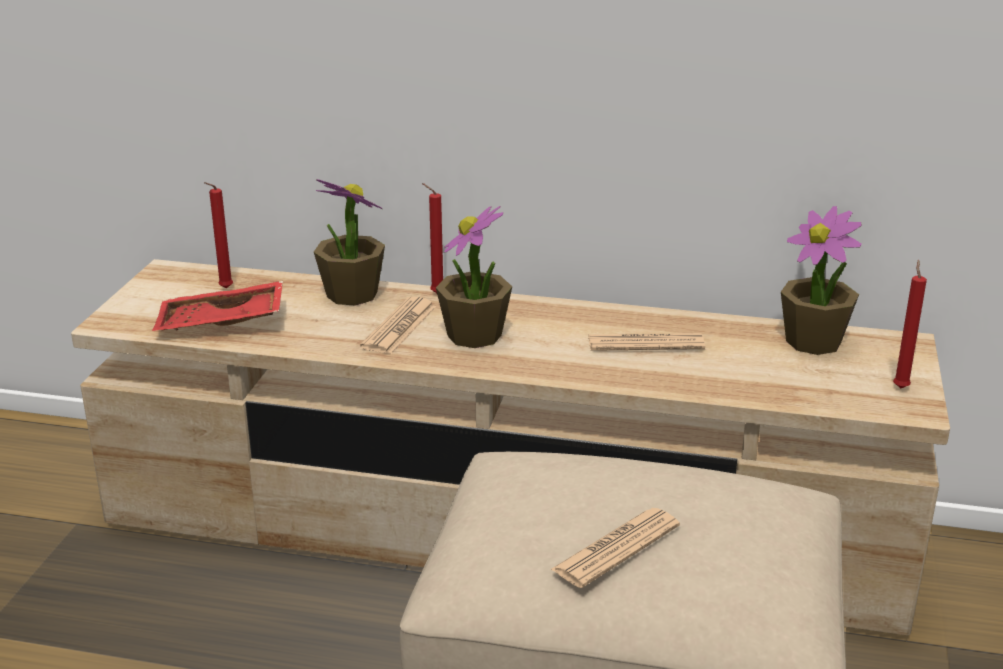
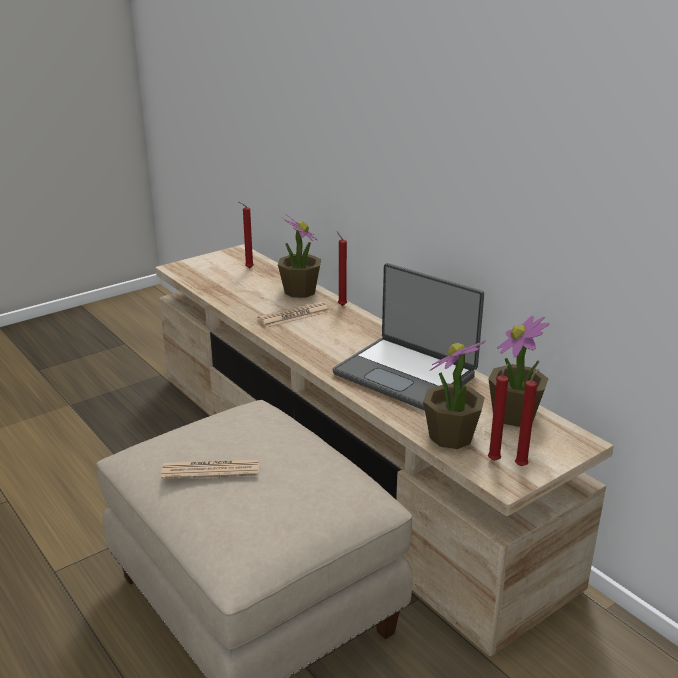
camera: 40 degrees right, 0 degrees up
red tray [152,281,283,331] -> none
potted plant [436,206,512,348] -> potted plant moved to [423,341,485,449]
newspaper [588,333,705,351] -> laptop [333,263,484,411]
none -> red candle [488,363,509,461]

